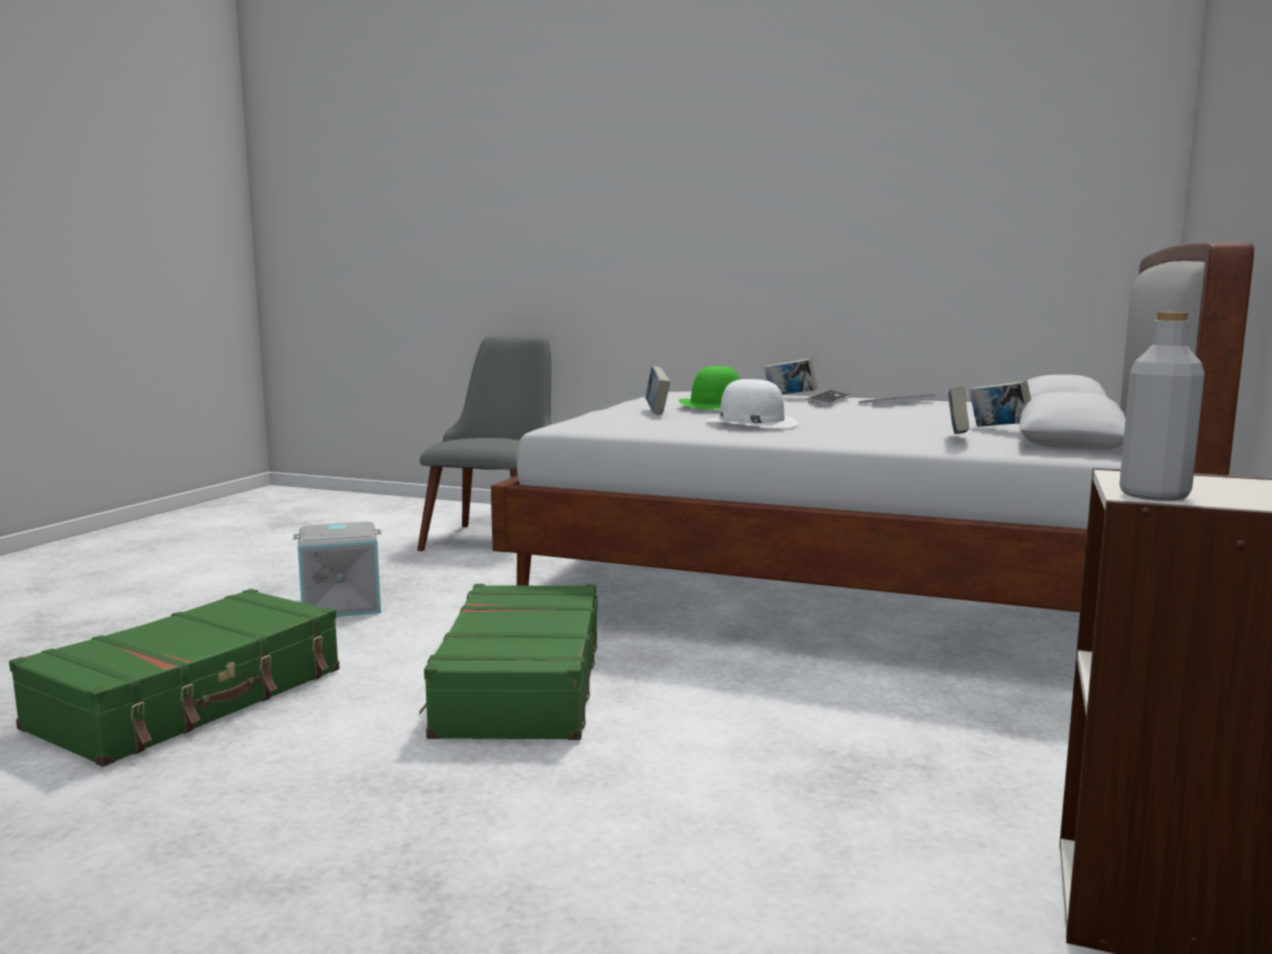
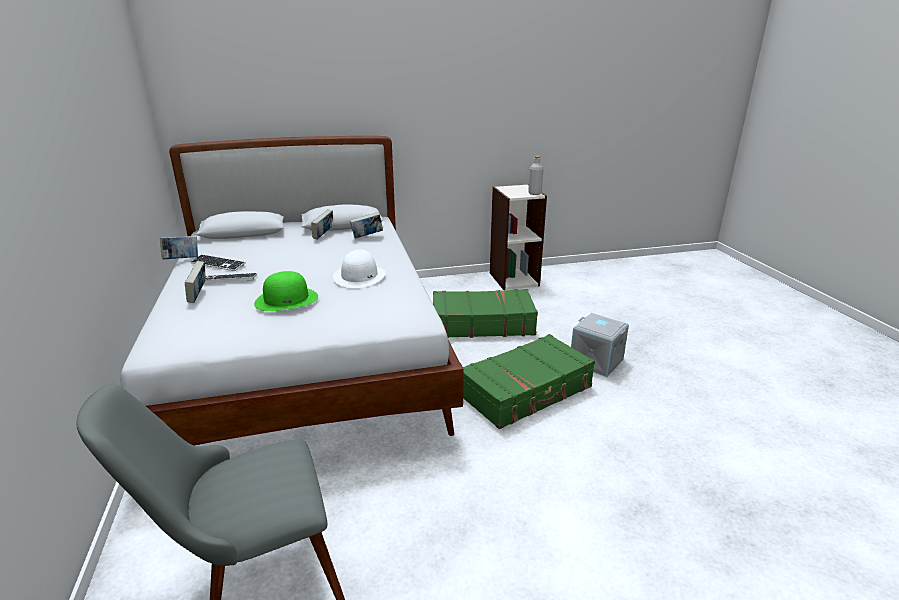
camera: 125 degrees left, 15 degrees up
green suitcase [9,589,340,767] -> green suitcase moved to [433,289,538,338]
grey storage box [293,521,381,617] -> grey storage box moved to [571,313,629,377]
book [645,366,670,415] -> book moved to [160,236,198,260]

